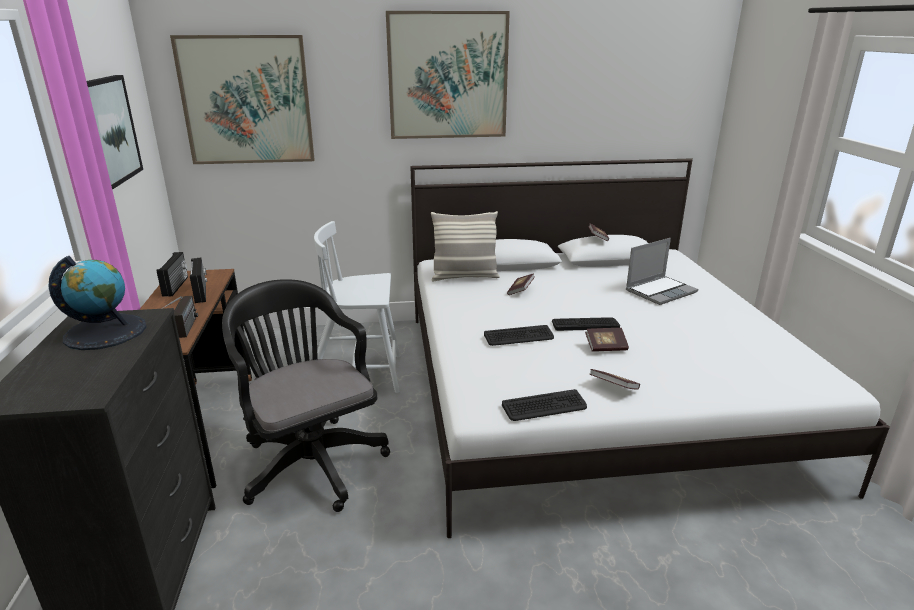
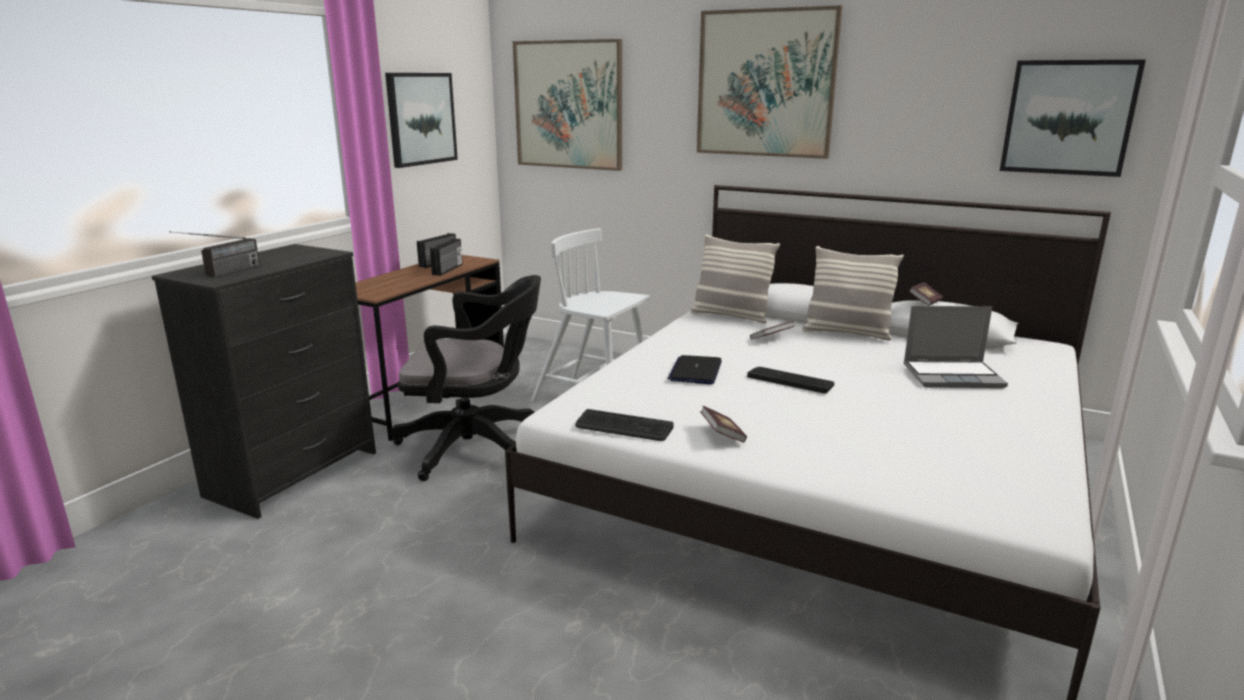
camera: 35 degrees right, 5 degrees down
globe [49,256,146,350] -> none
radio [162,296,198,338] -> radio moved to [169,231,260,277]
black office chair [222,279,390,512] -> black office chair turned 90 degrees clockwise [390,275,541,481]
keyboard [484,325,554,346] -> laptop [668,355,722,384]
book [585,328,629,352] -> none
none -> pillow [802,246,904,341]
none -> picture [1000,60,1146,177]

